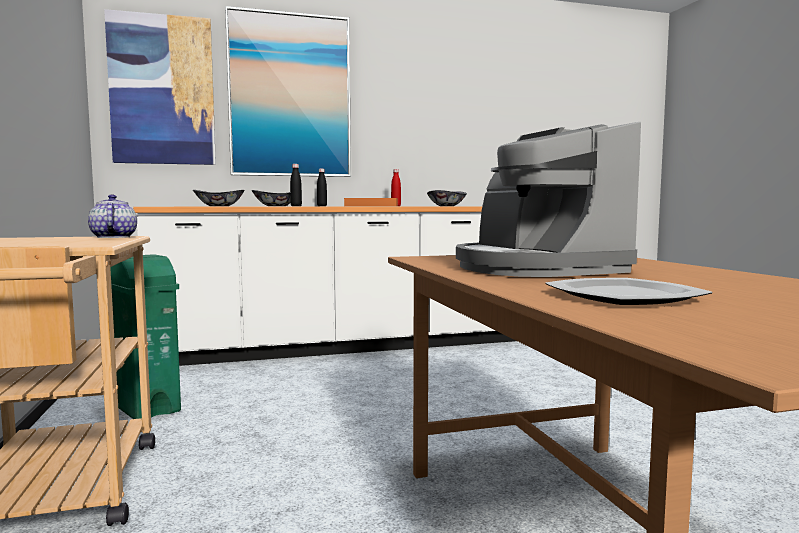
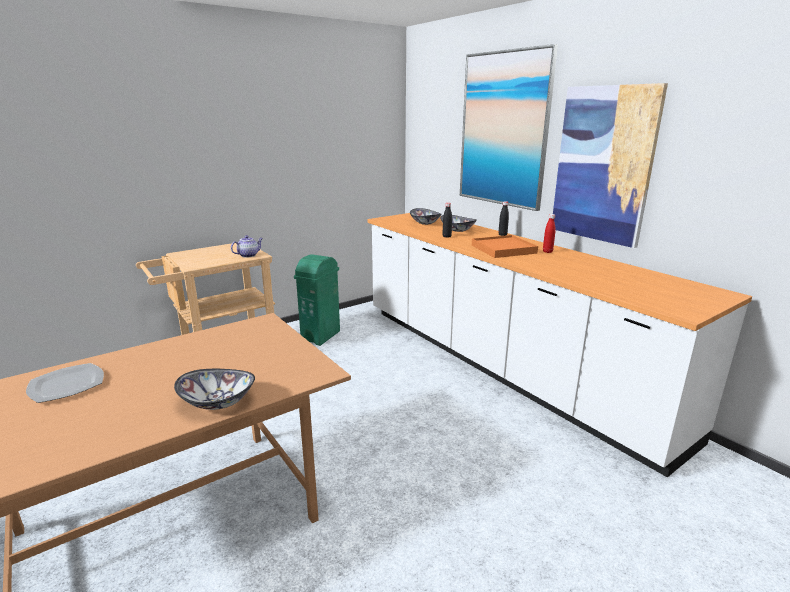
camera: 70 degrees right, 15 degrees up
picture [104,9,216,165] -> picture moved to [553,83,668,248]
bowl [427,190,467,206] -> bowl moved to [174,369,255,410]
coffee machine [456,122,641,277] -> none

